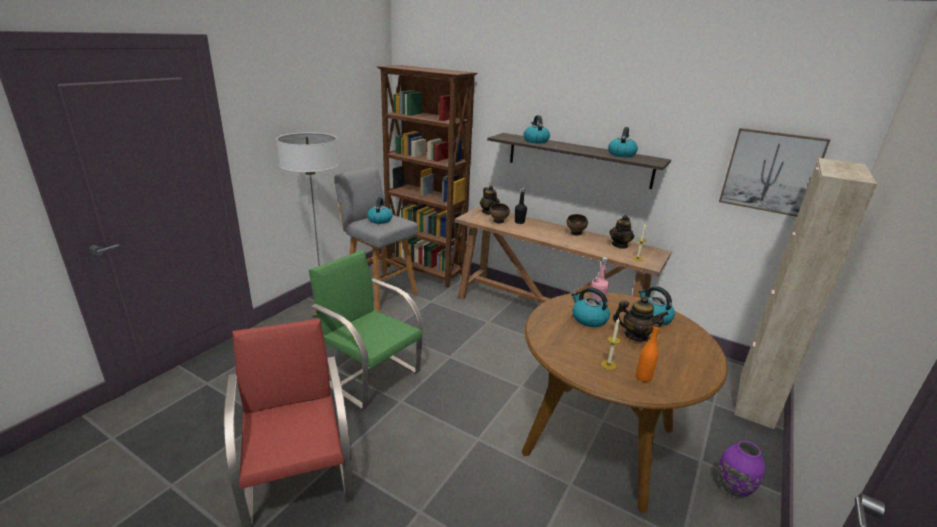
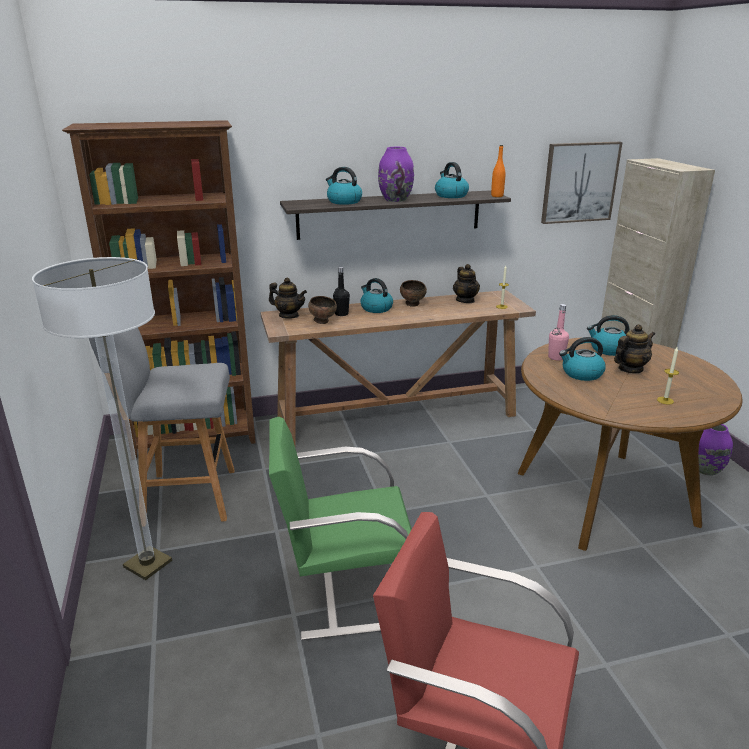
camera: 45 degrees left, 0 degrees up
kettle [367,197,393,224] -> kettle moved to [360,278,393,313]
orange bottle [636,324,659,382] -> orange bottle moved to [491,145,505,197]
none -> purple vase [378,147,414,202]

